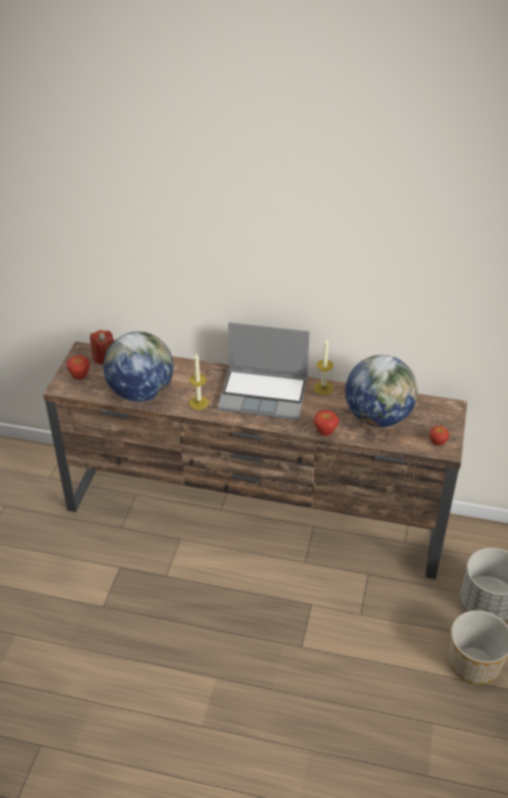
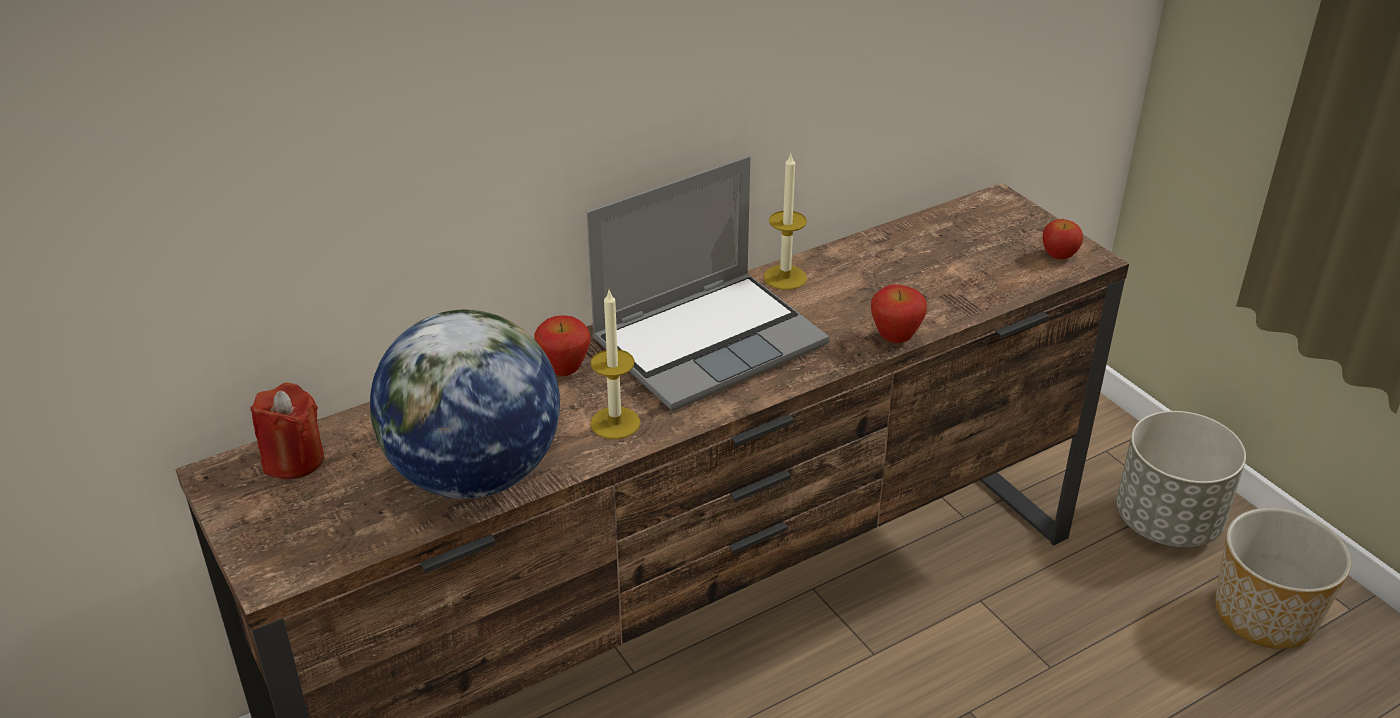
camera: 45 degrees left, 5 degrees down
apple [67,355,90,380] -> apple moved to [534,315,591,376]
globe [345,355,418,427] -> none

